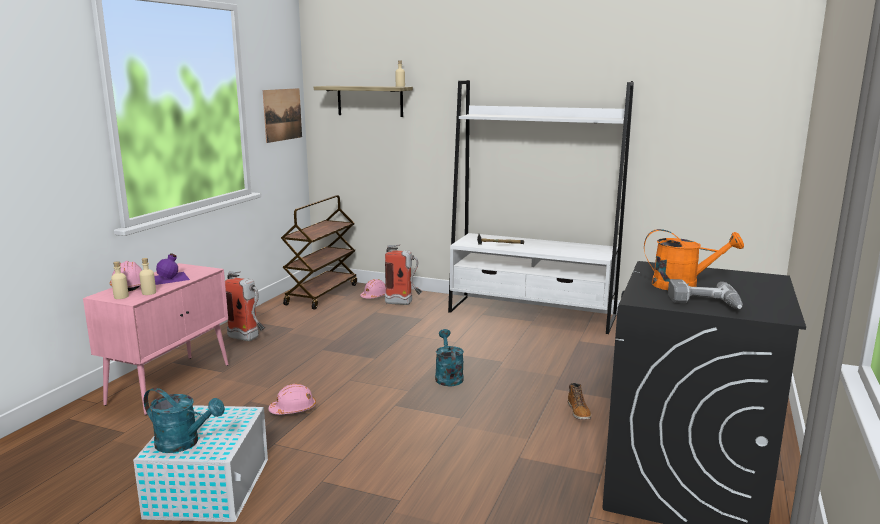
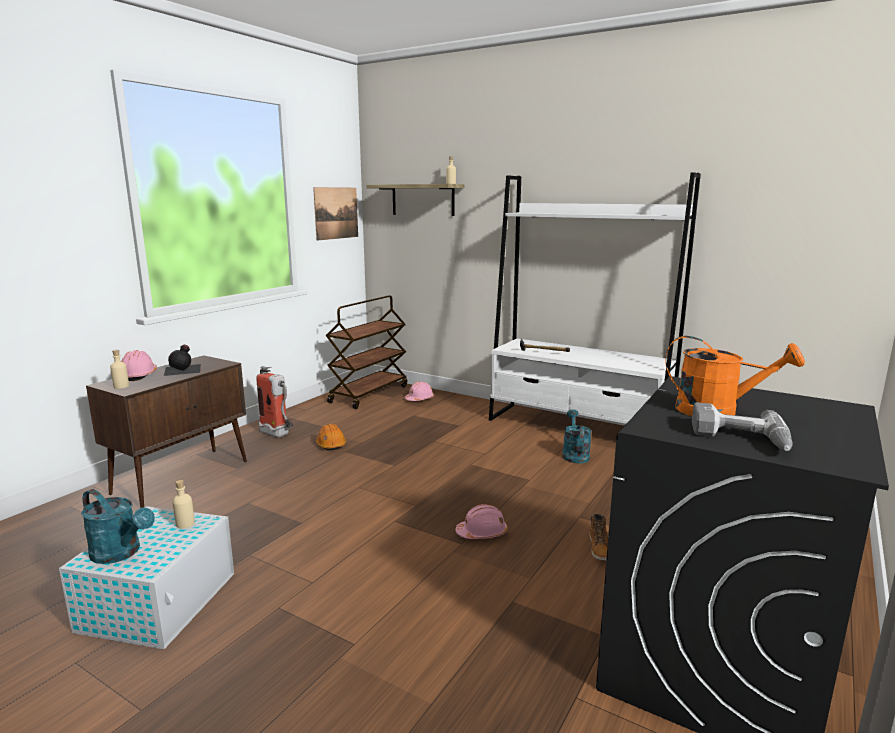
camera: 10 degrees right, 0 degrees up
pink cabinet [83,263,229,415] -> brown cabinet [86,355,247,508]
beige bottle [139,258,156,295] -> beige bottle moved to [173,480,195,529]
purple bottle [154,253,190,285] -> black bottle [164,345,201,376]
pink hard hat [268,384,316,414] -> pink hard hat moved to [456,504,508,539]
fire extinguisher [385,245,422,305] -> none
turquoise watering can [435,329,464,386] -> turquoise watering can moved to [562,409,592,463]
none -> orange hard hat [316,424,346,451]

